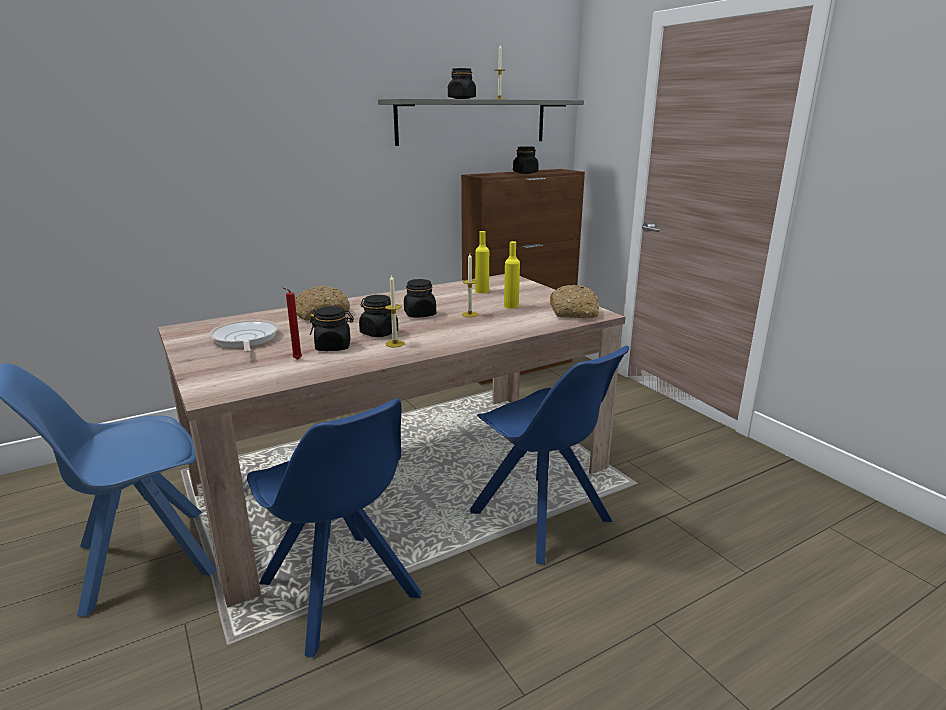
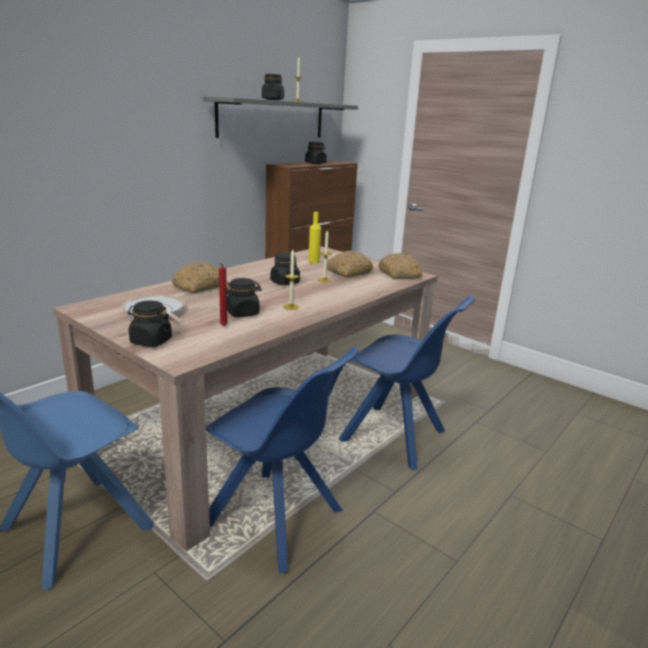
camera: 20 degrees left, 0 degrees up
black jar [359,295,398,337] -> black jar moved to [128,301,172,347]
yellow bottle [504,241,520,309] -> bread [327,251,373,277]

